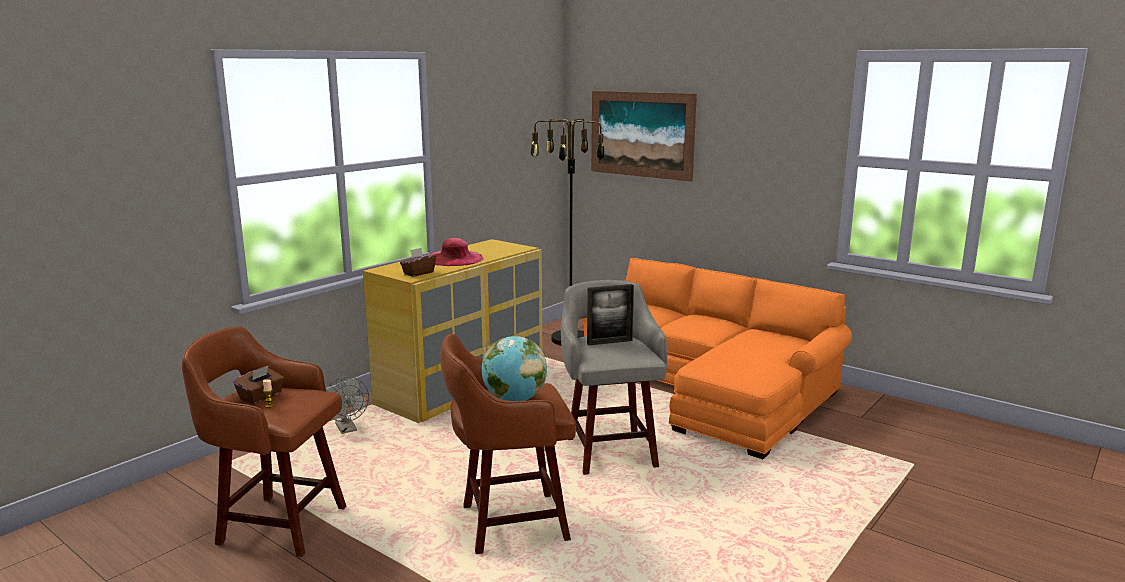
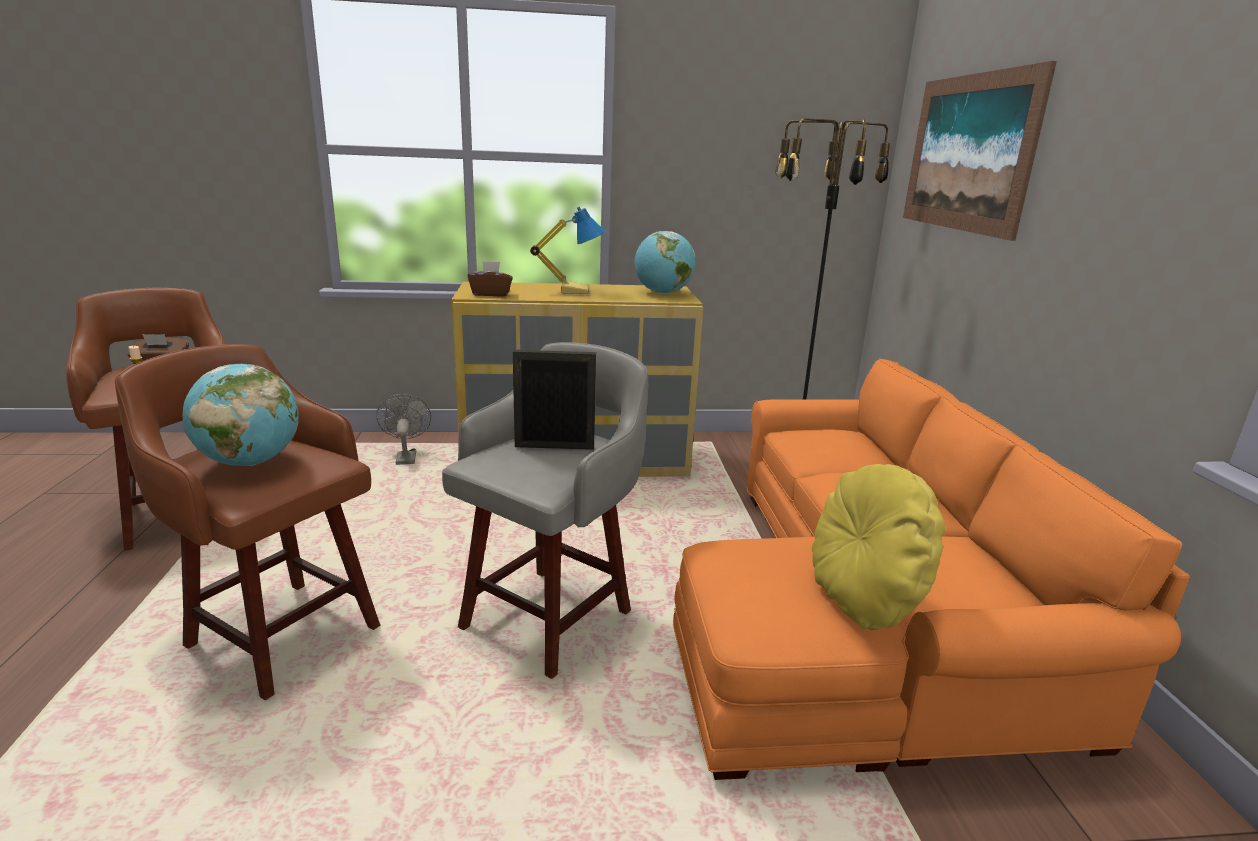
camera: 45 degrees right, 5 degrees up
grey fan [326,376,369,434] -> grey fan turned 150 degrees clockwise [376,394,431,465]
pink hat [430,238,484,266] -> table lamp [530,207,606,295]
picture frame [587,284,634,345] -> picture frame turned 150 degrees clockwise [513,349,596,450]
none -> globe [635,231,696,294]
none -> yellow pillow [812,464,945,630]

